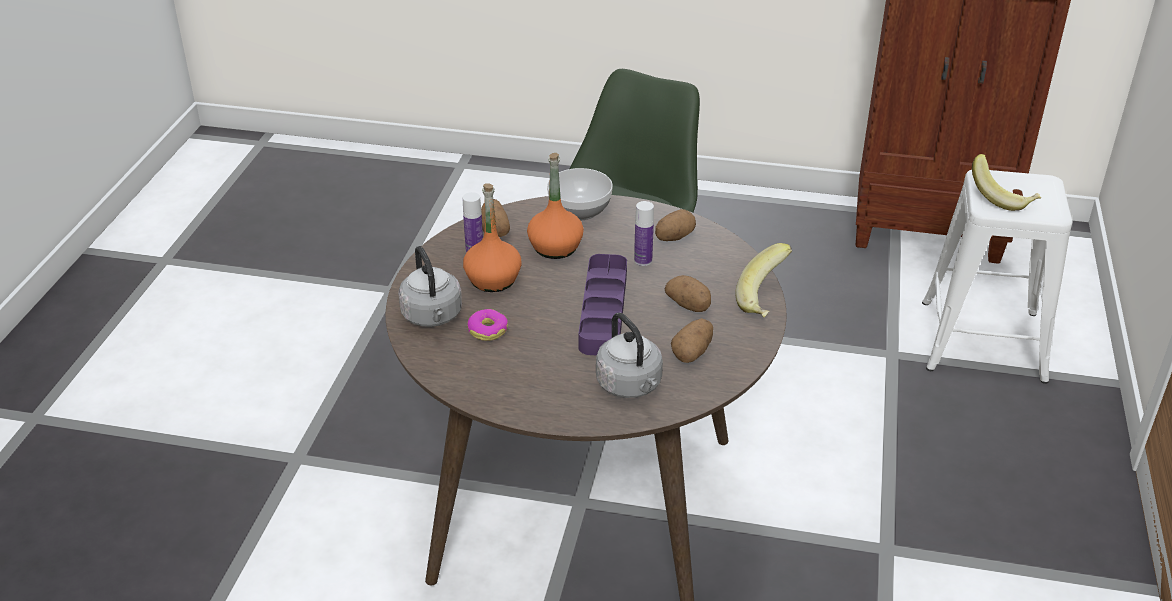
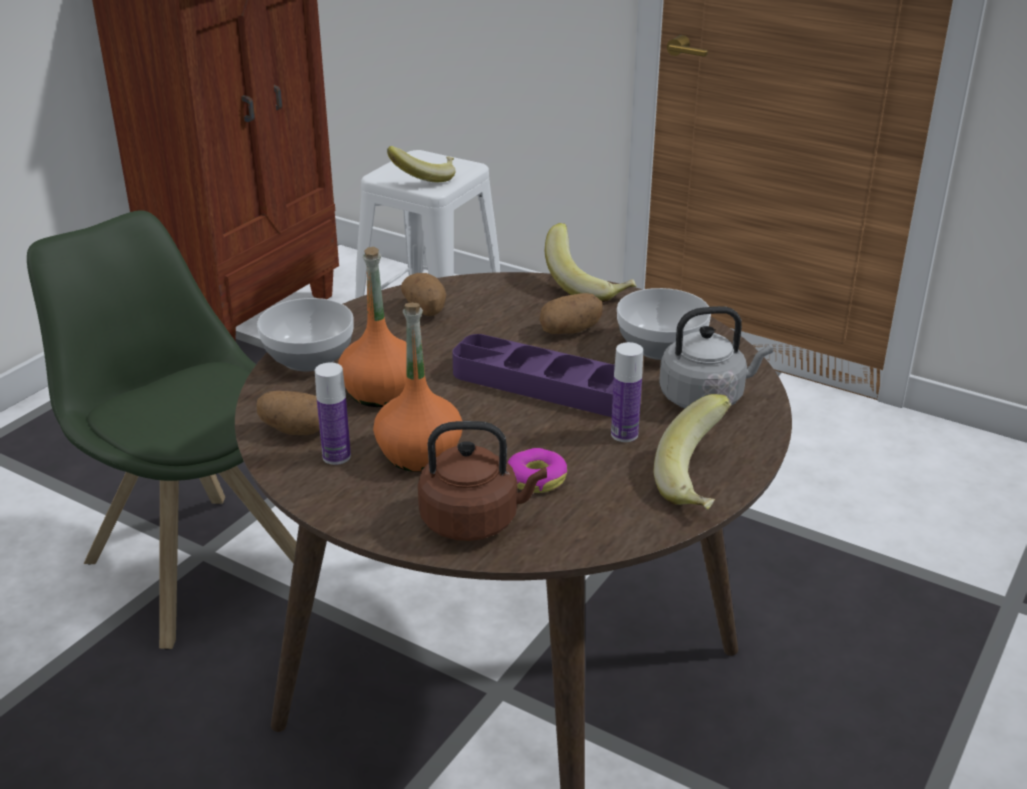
camera: 70 degrees left, 5 degrees down
grey kettle [398,246,462,327] -> brown kettle [418,421,547,541]
bottle [634,201,654,266] -> bottle moved to [611,342,643,442]
potato [671,318,713,363] -> bowl [617,288,711,360]
none -> banana [654,394,731,510]

